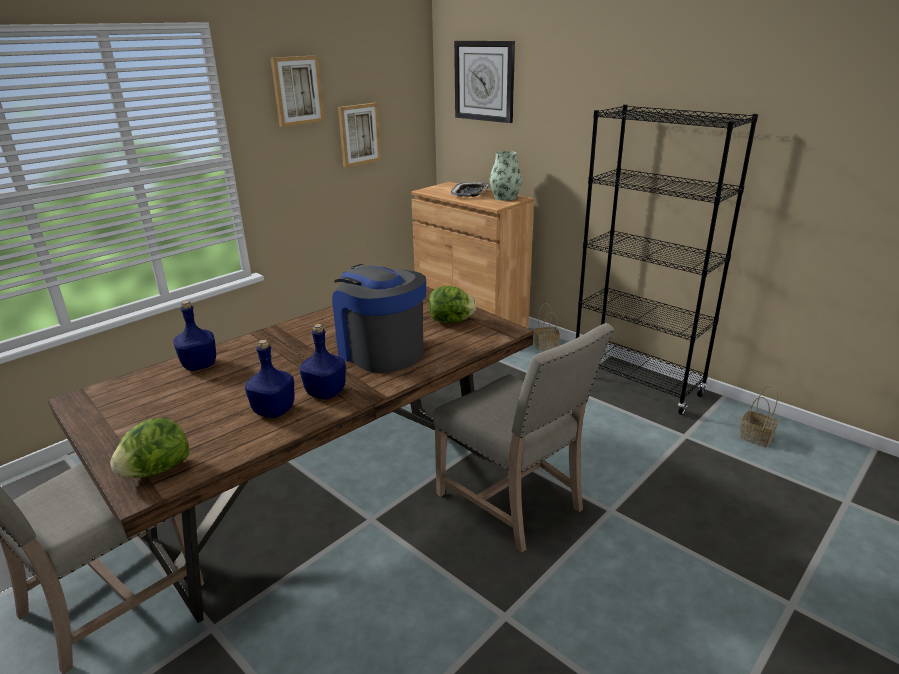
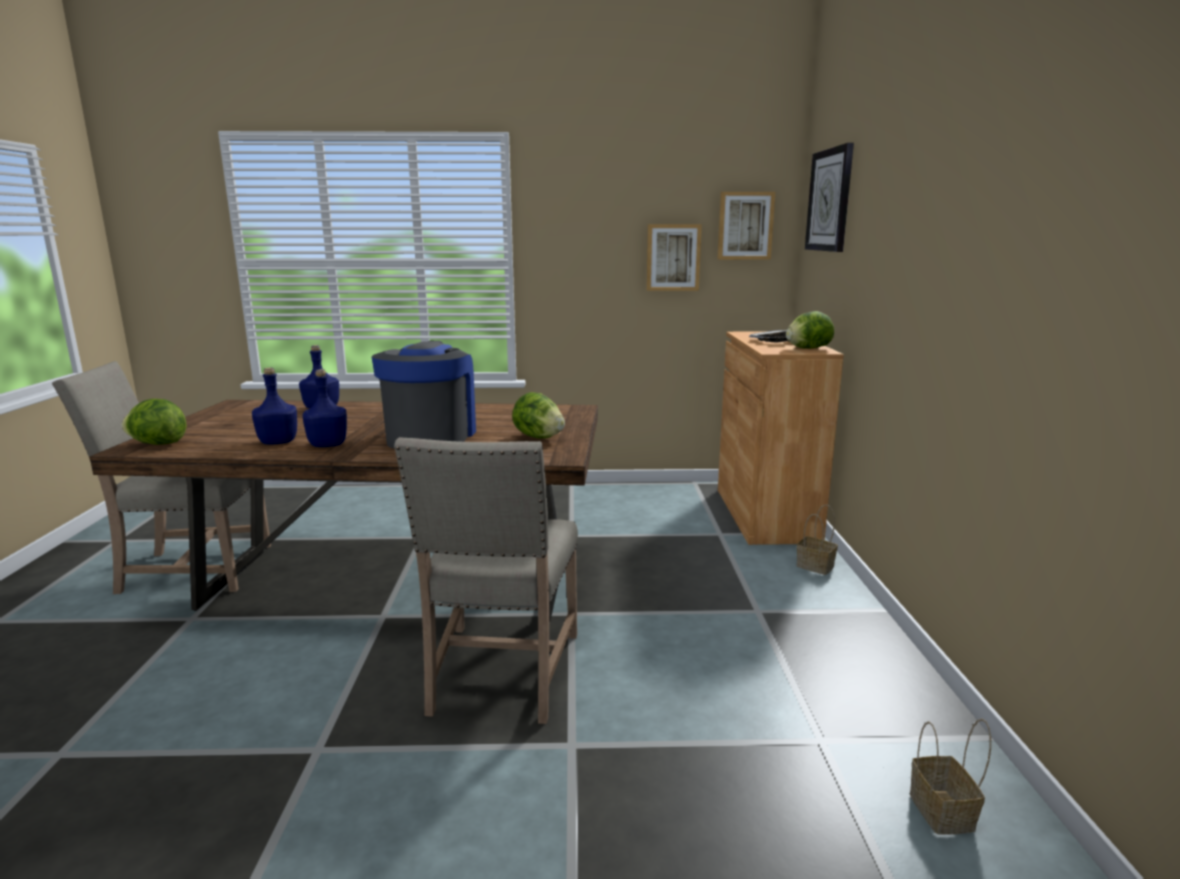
camera: 45 degrees right, 10 degrees down
picture [270,55,324,127] -> picture moved to [717,192,775,260]
vase [490,151,522,201] -> lettuce [786,311,834,349]
black bookcase [576,104,758,415] -> none

